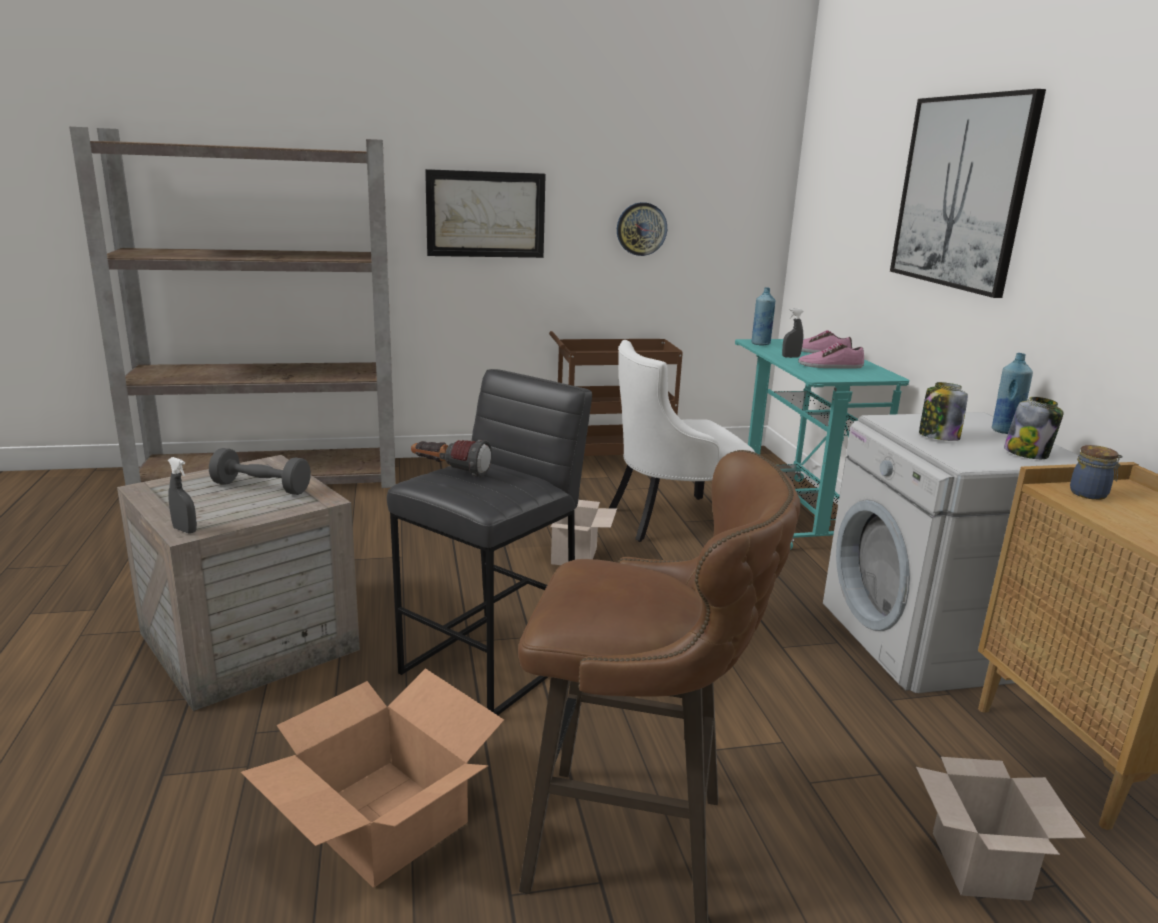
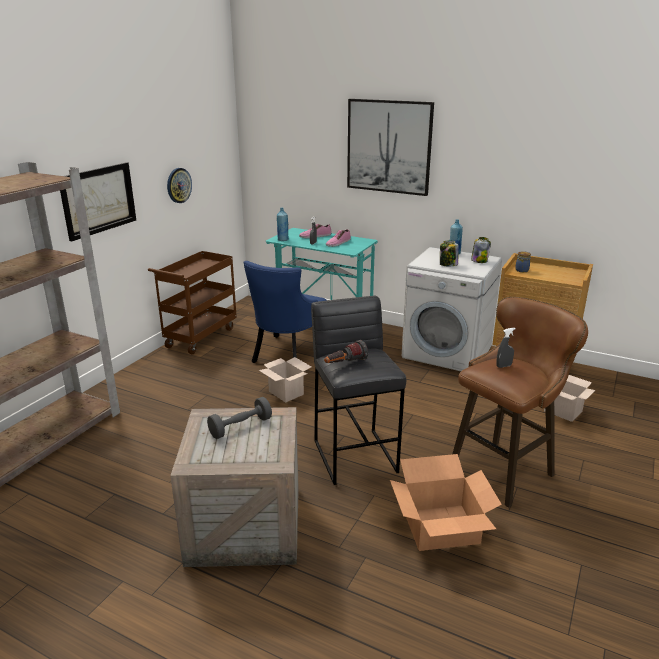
camera: 50 degrees left, 5 degrees up
grey spray bottle [168,457,197,534] -> grey spray bottle moved to [496,328,516,368]
white chair [609,340,755,542] -> blue chair [244,261,327,363]

